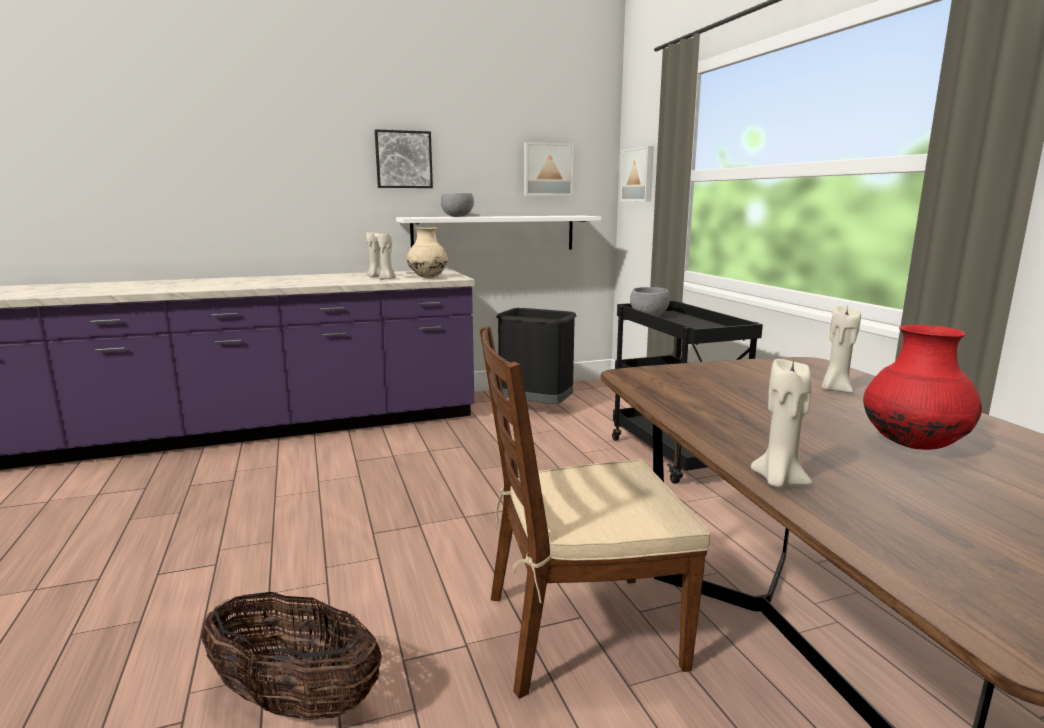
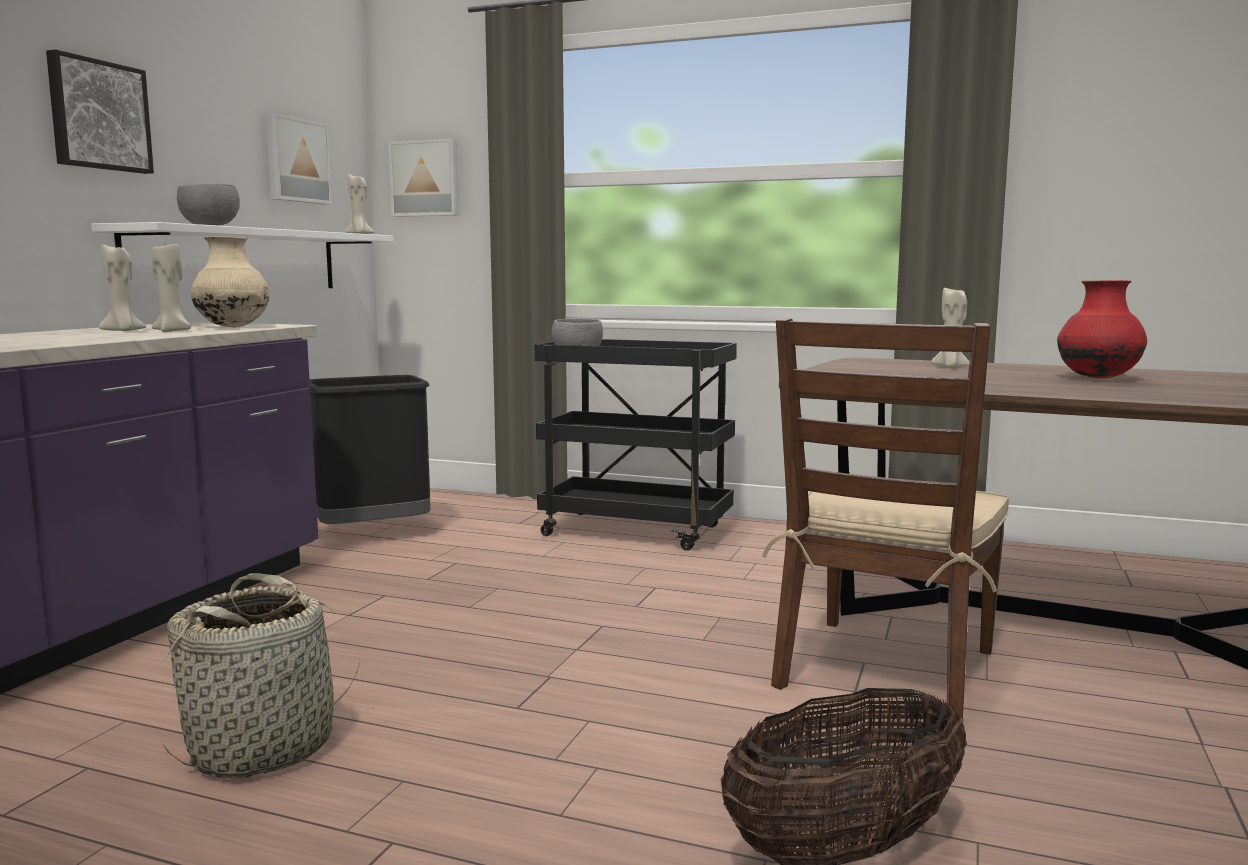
camera: 50 degrees left, 5 degrees down
beige candle [751,359,812,488] -> beige candle moved to [345,174,374,234]
none -> basket [162,573,360,778]

